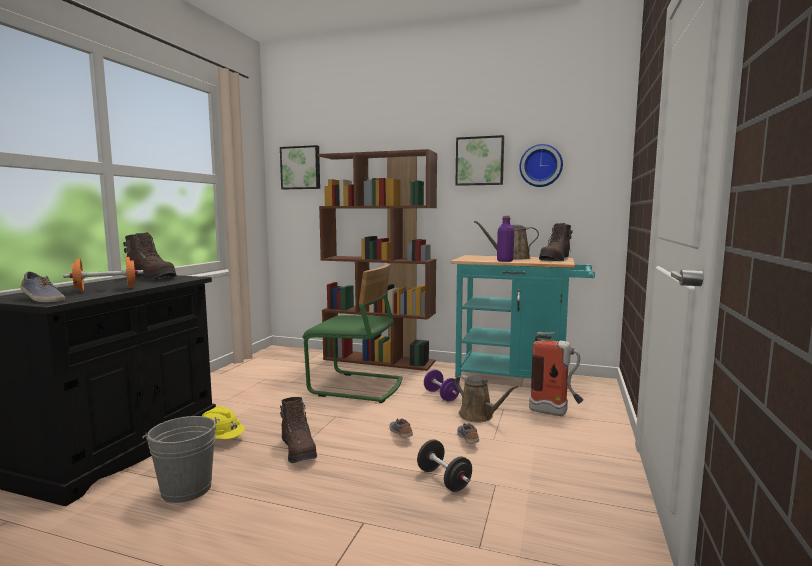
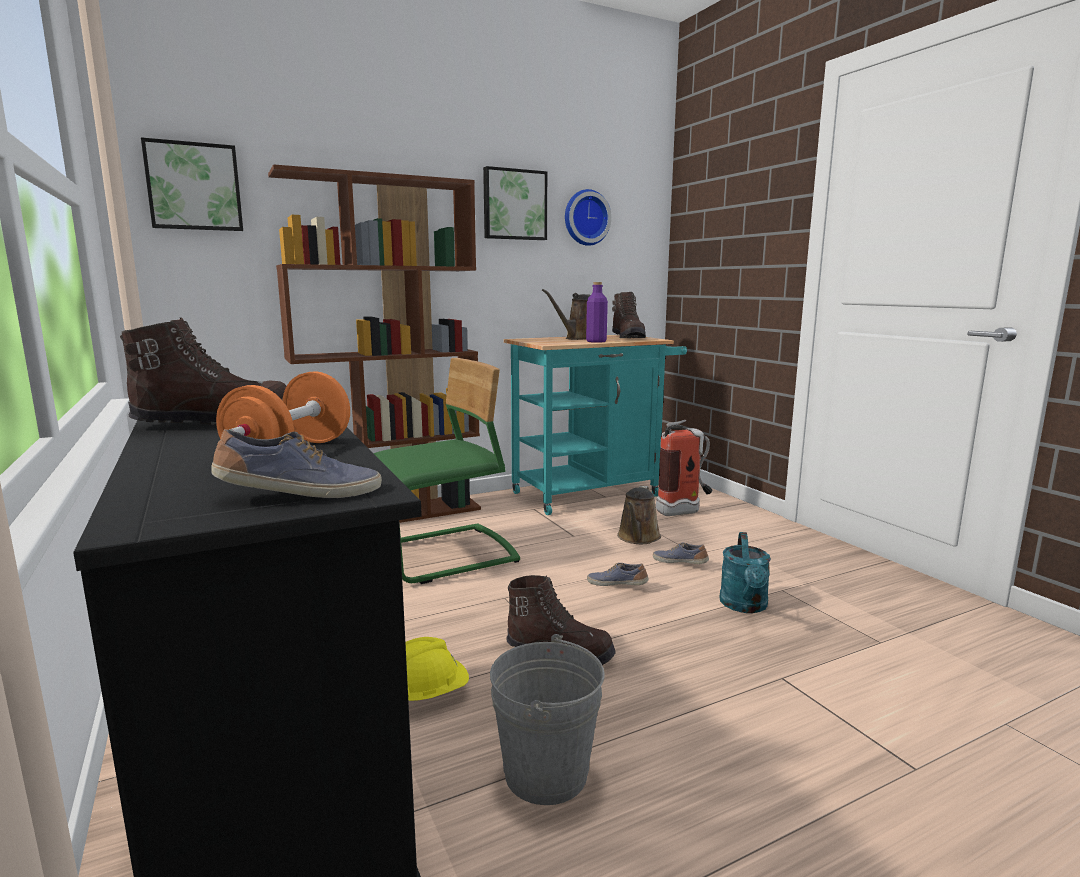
camera: 45 degrees left, 5 degrees up
black dumbbell [417,439,472,492] -> turquoise watering can [719,532,771,613]
purple dumbbell [424,370,460,402] -> none
brown watering can [455,375,519,422] -> brown watering can turned 105 degrees clockwise [617,486,661,544]

